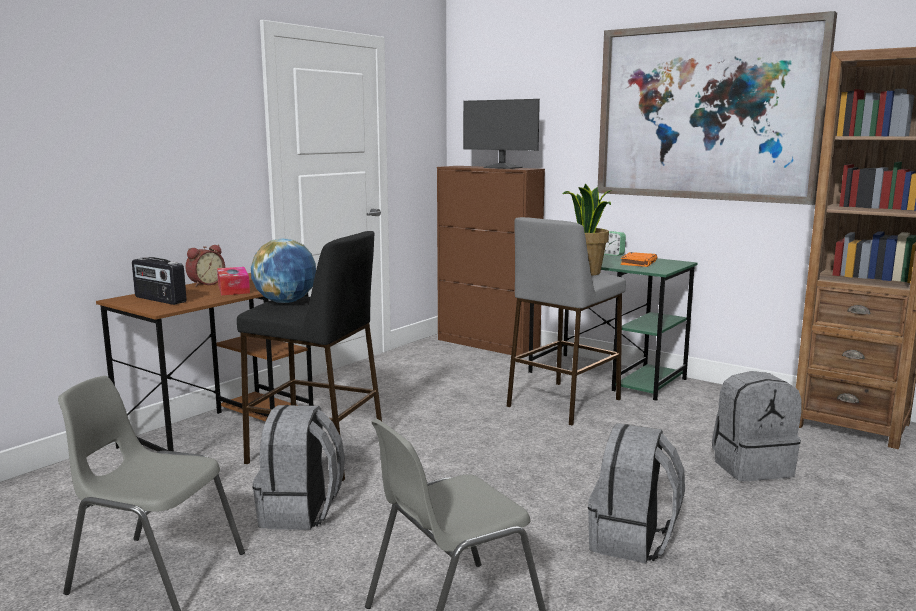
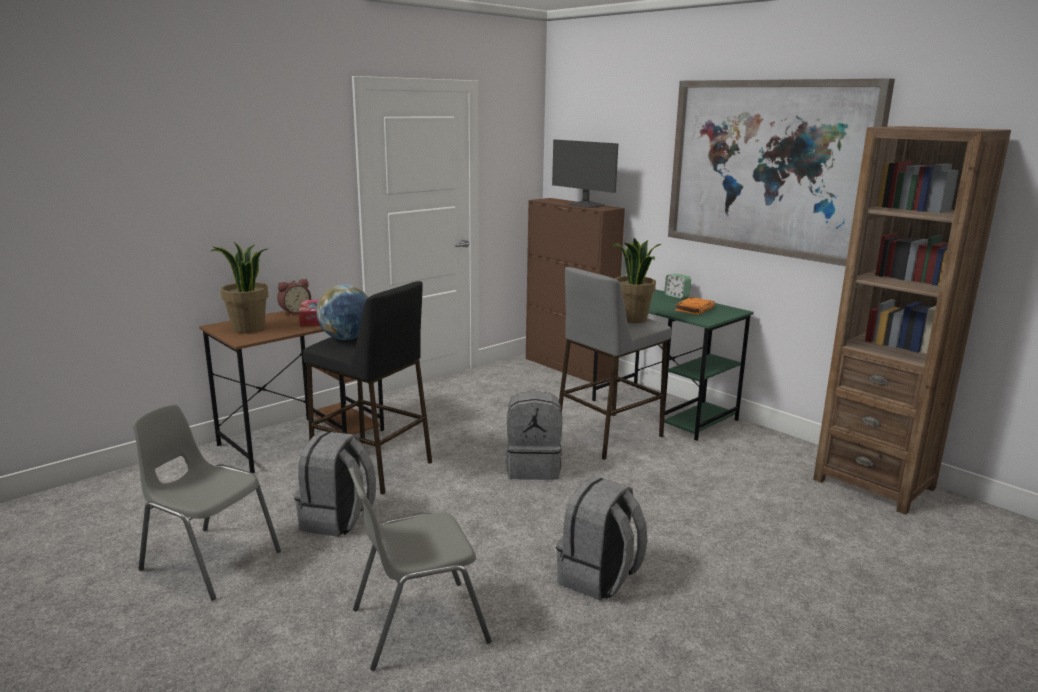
camera: 10 degrees right, 5 degrees up
radio [132,257,187,305] -> potted plant [210,242,269,333]
grey backpack [712,371,802,481] -> grey backpack moved to [506,391,562,480]

